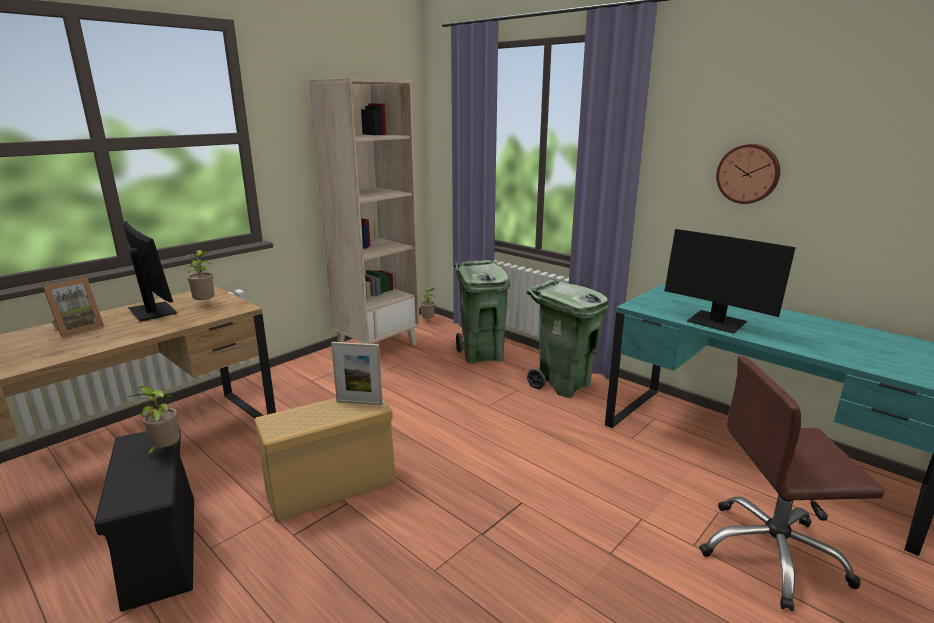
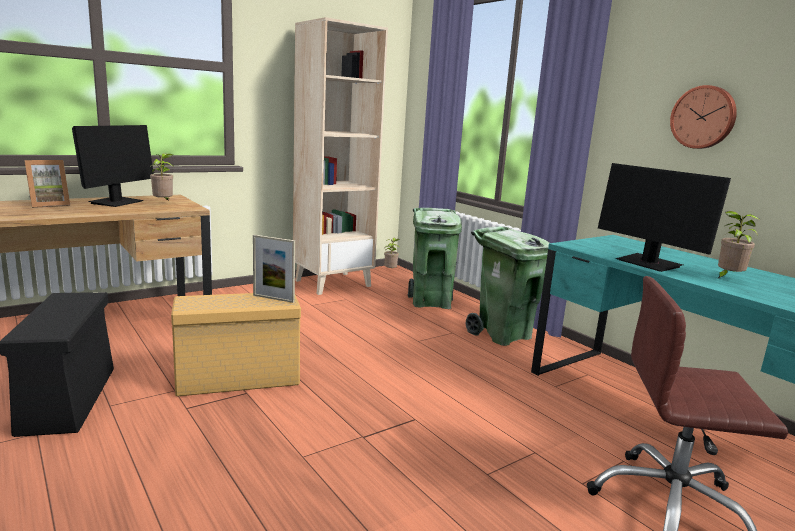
camera: 10 degrees right, 5 degrees down
monitor [123,221,178,322] -> monitor turned 45 degrees clockwise [72,125,154,207]
potted plant [129,386,180,456] -> potted plant moved to [717,211,760,279]

